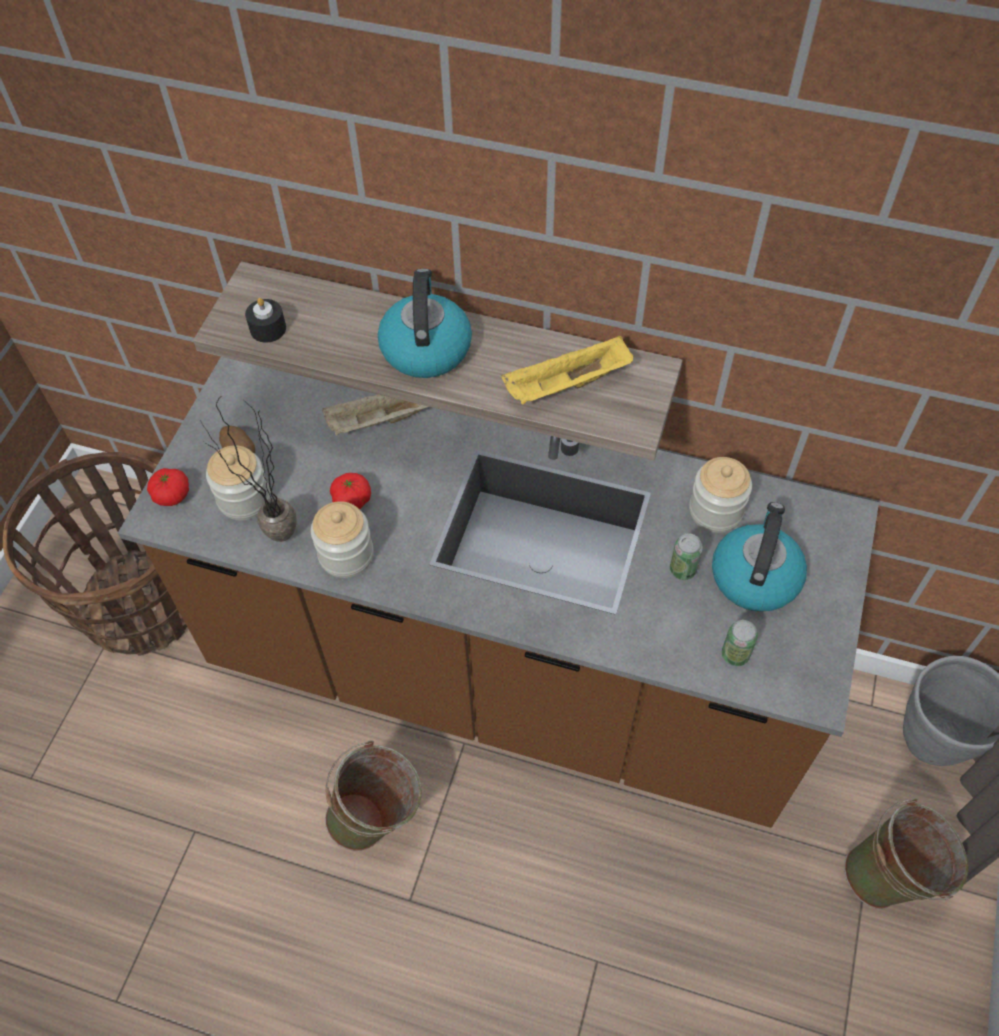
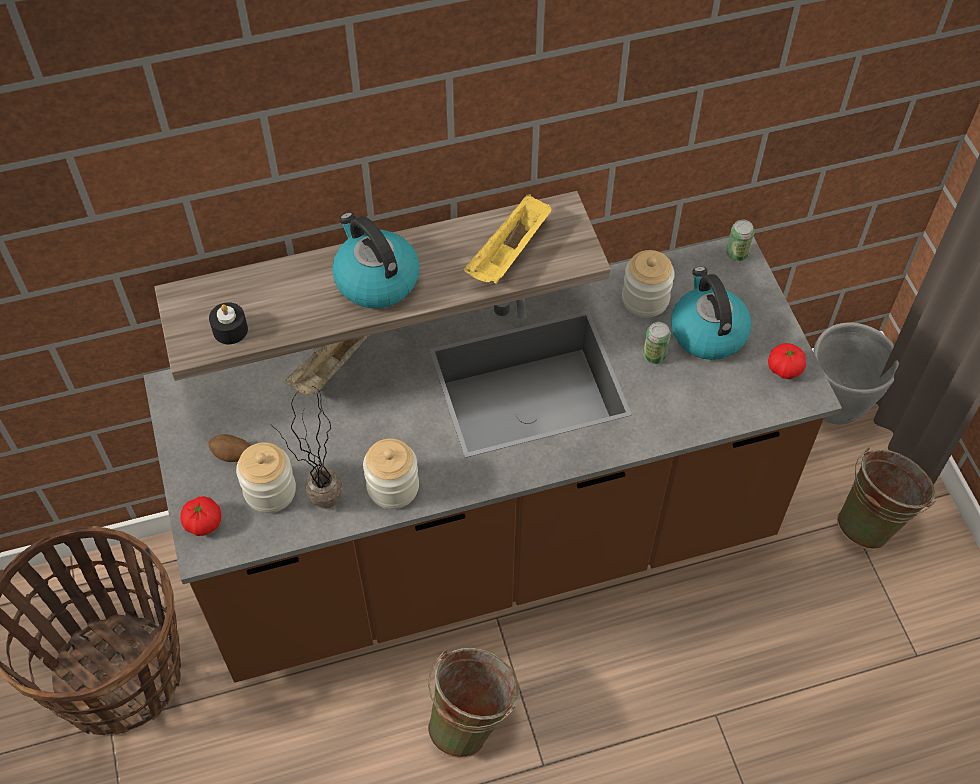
camera: 35 degrees left, 0 degrees up
tomato [330,473,371,509] -> tomato moved to [768,343,806,379]
can [722,620,758,666] -> can moved to [726,220,754,261]

